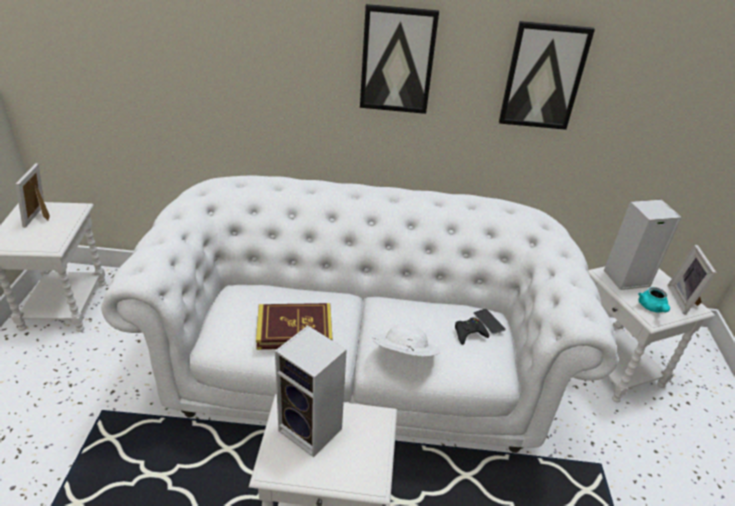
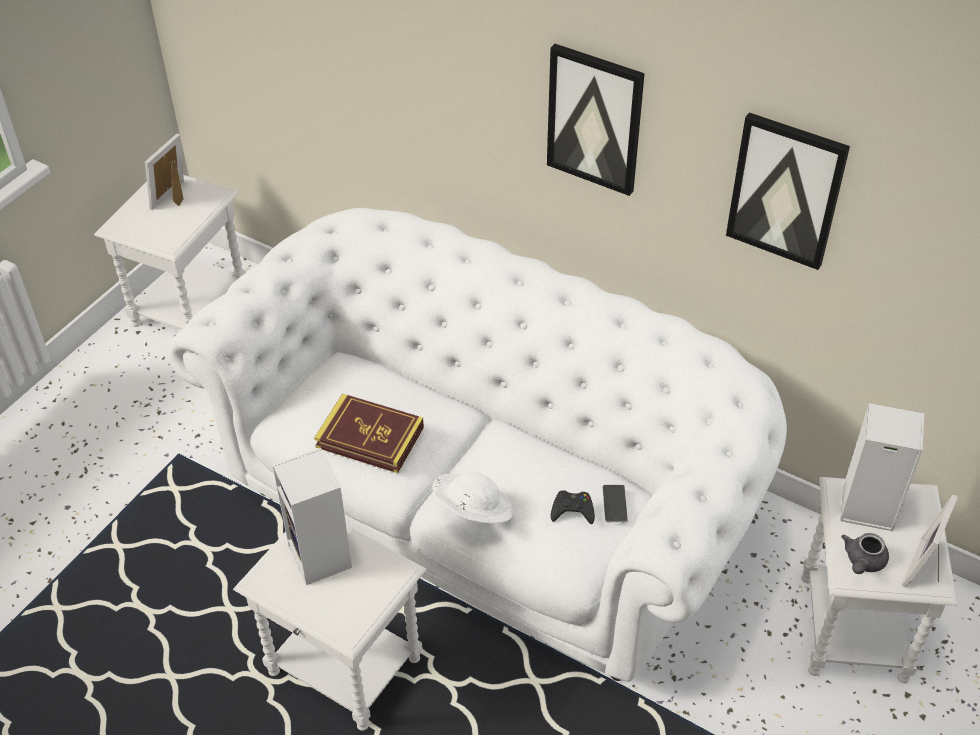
camera: 30 degrees right, 10 degrees up
turquoise teapot [638,287,670,312] -> grey teapot [841,533,889,574]

